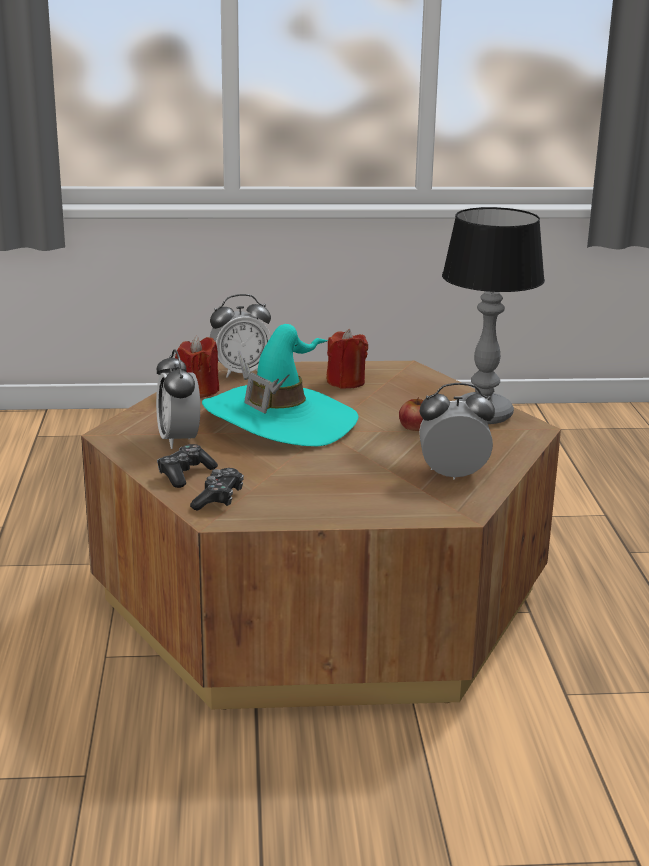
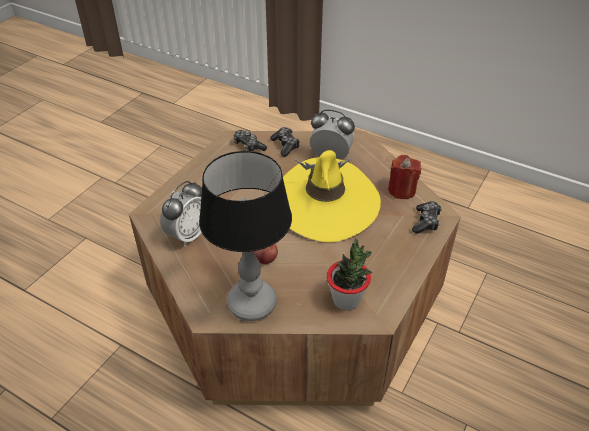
camera: 125 degrees right, 20 degrees up
turquoise hat [202,324,358,446] -> yellow hat [283,150,381,242]
alarm clock [210,294,271,378] -> game controller [412,201,442,234]
red candle [327,329,368,389] -> none
none -> potted plant [327,238,372,311]

